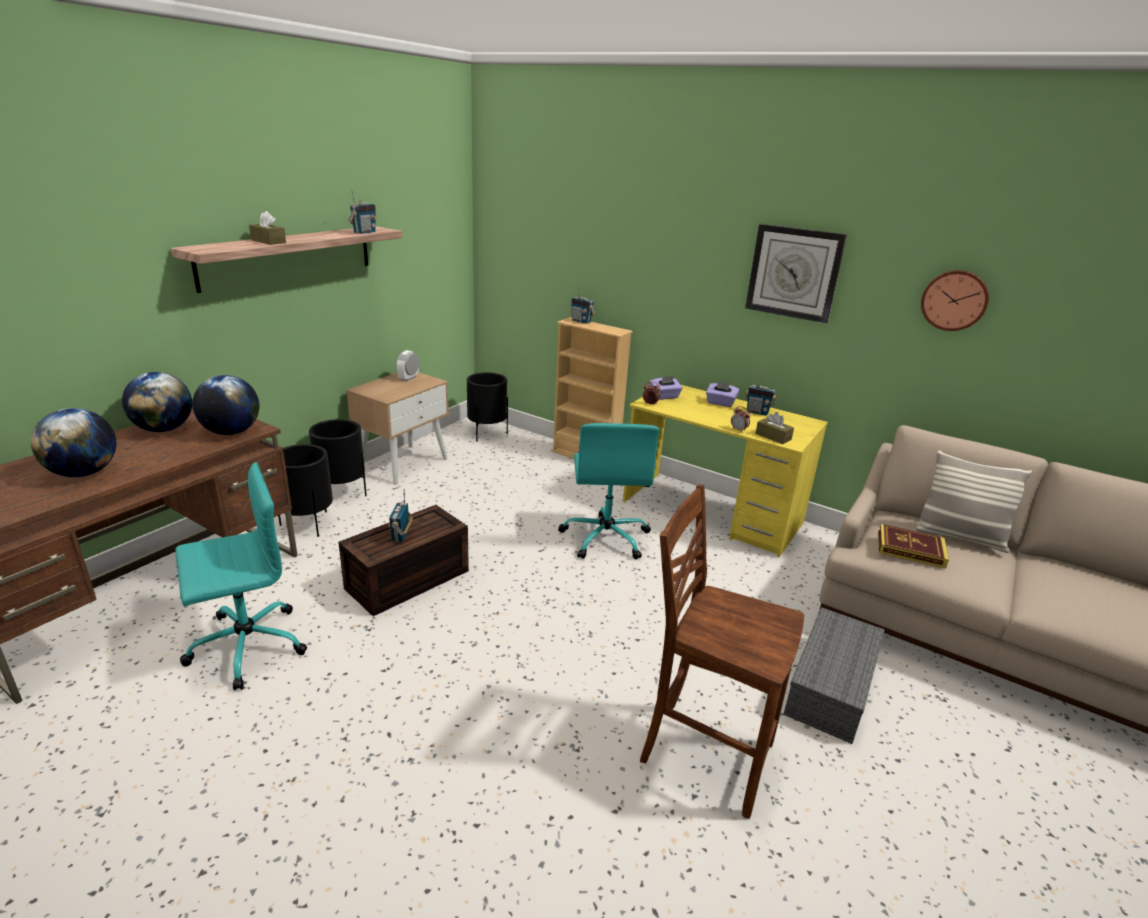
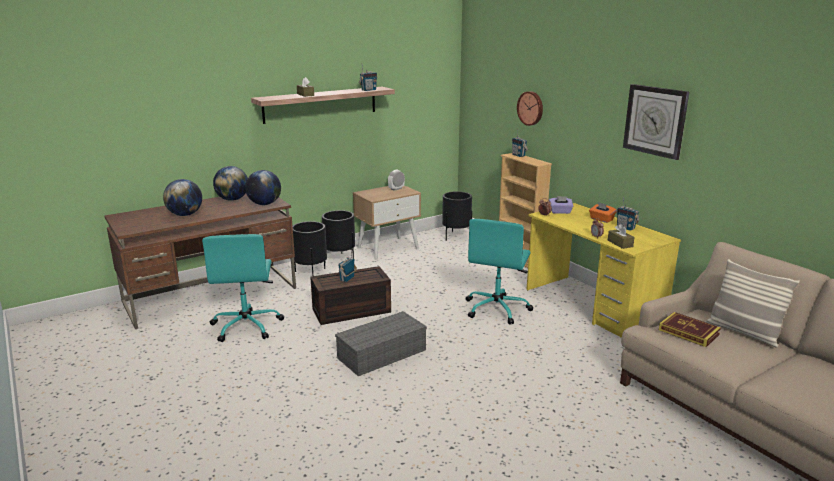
camera: 25 degrees right, 5 degrees down
turquoise office chair [175,462,307,691] -> turquoise office chair turned 90 degrees clockwise [202,234,284,342]
brown chair [640,484,804,819] -> none
purple tissue box [706,381,739,407] -> orange tissue box [589,202,617,223]
grey storage box [783,607,885,744] -> grey storage box moved to [335,311,427,376]
wall clock [921,270,989,331] -> wall clock moved to [517,91,543,126]

